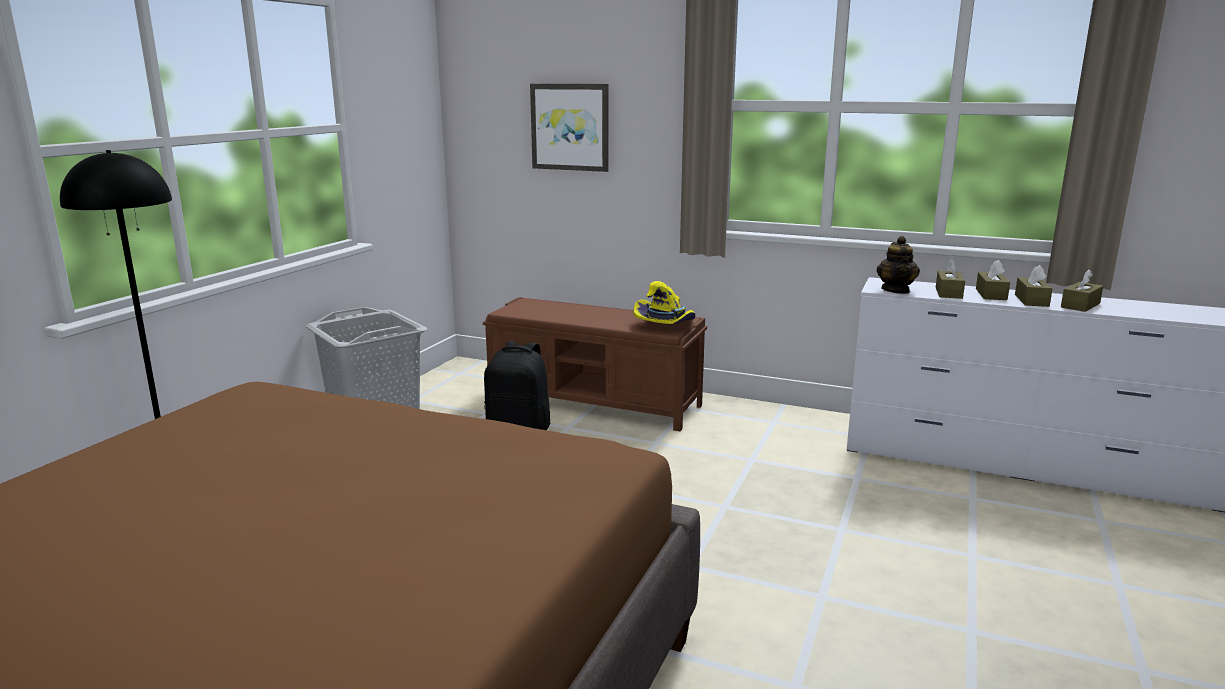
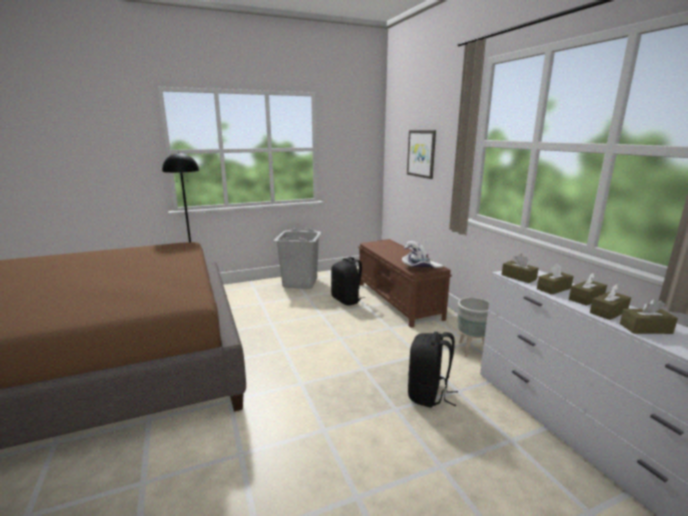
camera: 45 degrees right, 0 degrees up
yellow hat [633,281,695,325] -> white hat [402,241,443,268]
teapot [877,236,920,294] -> brown tissue box [502,254,539,283]
none -> black backpack [408,332,458,408]
none -> grey planter [457,297,489,357]

